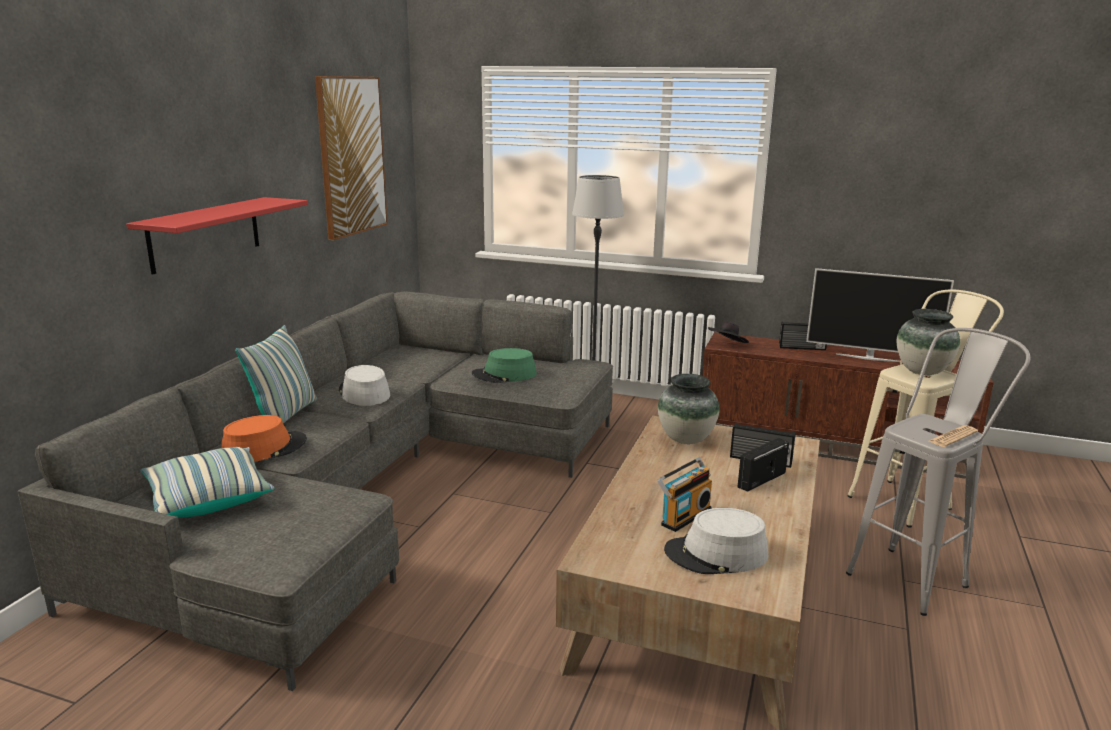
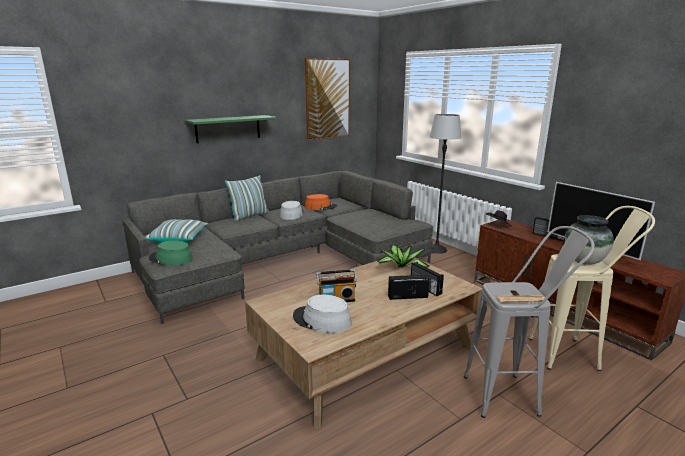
camera: 35 degrees right, 0 degrees up
red shelf [126,197,308,275] -> green shelf [185,115,277,143]
orange hat [221,415,307,462] -> orange hat moved to [305,194,337,210]
green hat [472,348,537,383] -> green hat moved to [149,240,193,265]
vase [658,374,720,444] -> potted plant [377,245,430,269]

